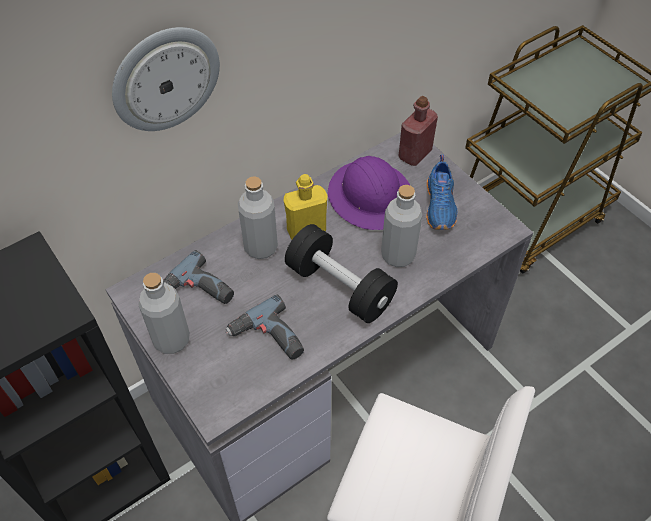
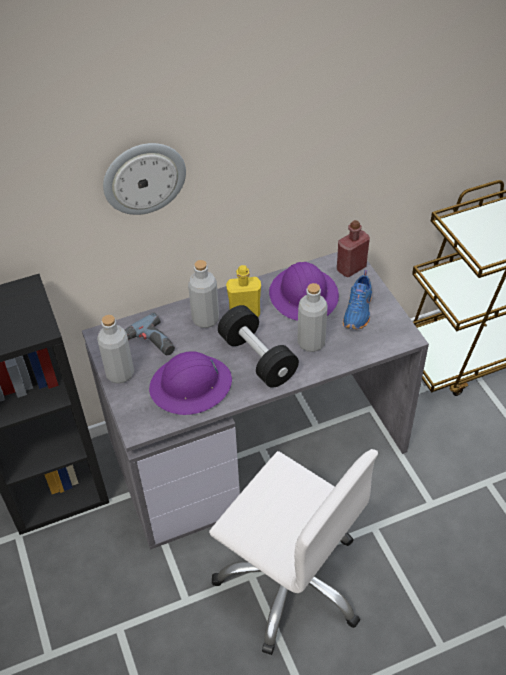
camera: 15 degrees right, 5 degrees down
power drill [225,294,304,359] -> purple hard hat [149,351,232,415]

